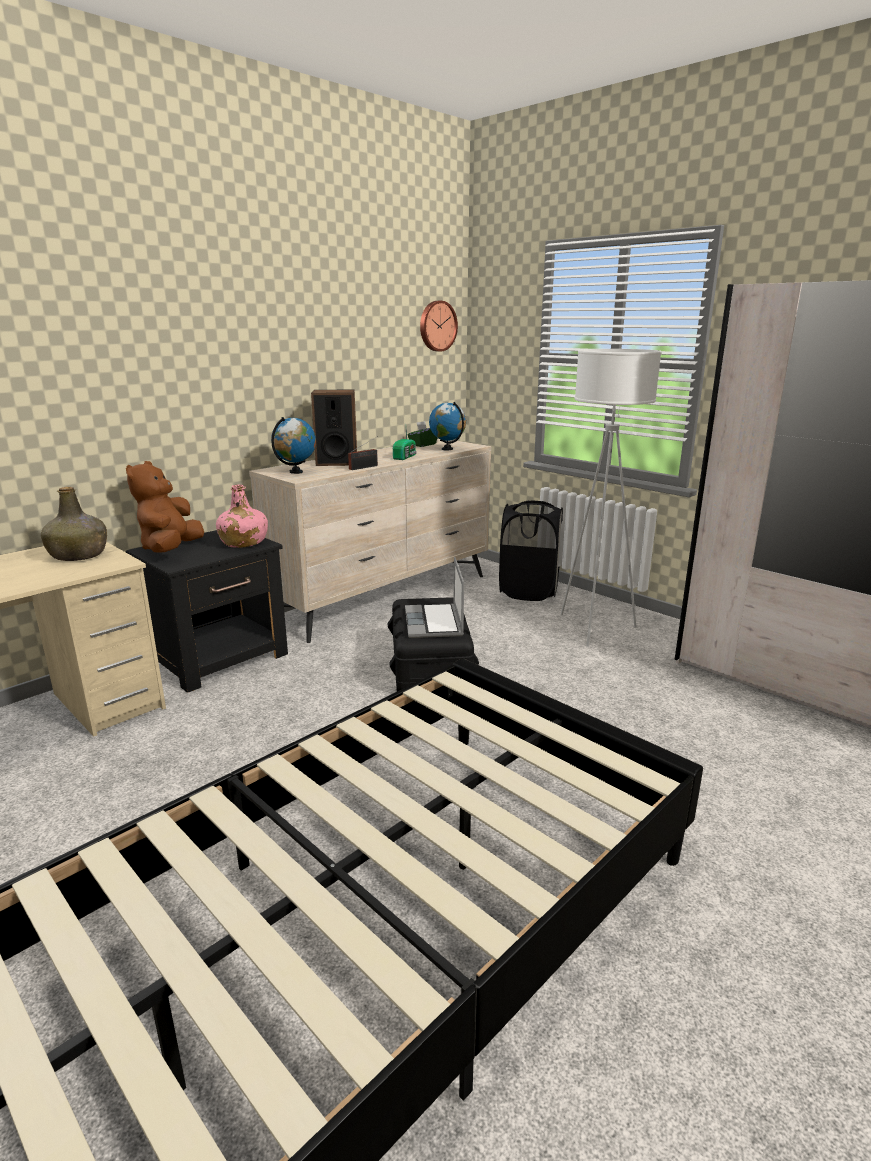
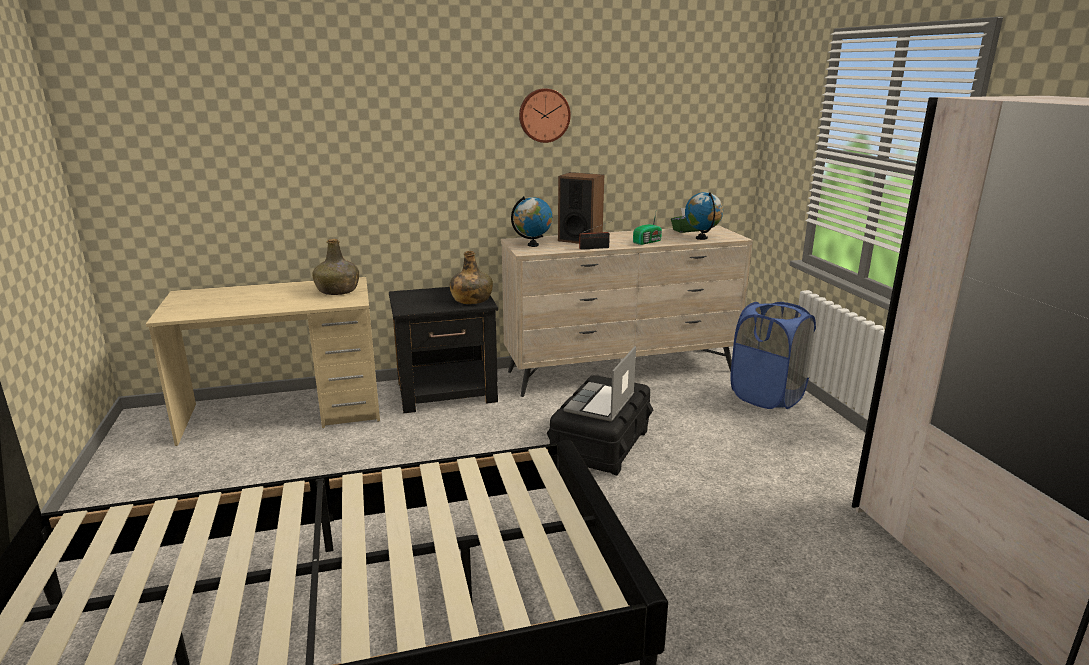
camera: 30 degrees right, 0 degrees up
brown plush toy [126,461,204,552] -> none
pink bottle [216,484,268,548] -> green bottle [450,251,493,304]
wall clock [420,301,458,352] -> wall clock moved to [519,88,571,143]
black laundry basket [499,501,563,601] -> blue laundry basket [730,302,816,409]
white floor lamp [561,349,662,647] -> none

